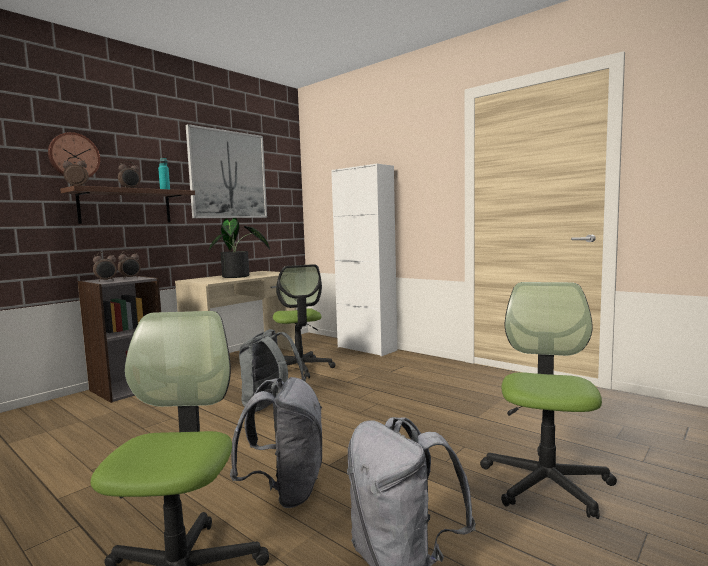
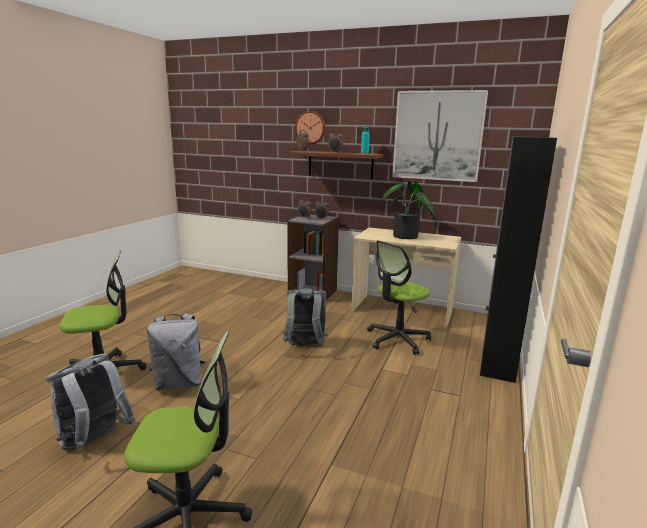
camera: 70 degrees right, 10 degrees up
white cabinet [331,164,397,356] -> black cabinet [480,136,557,383]

